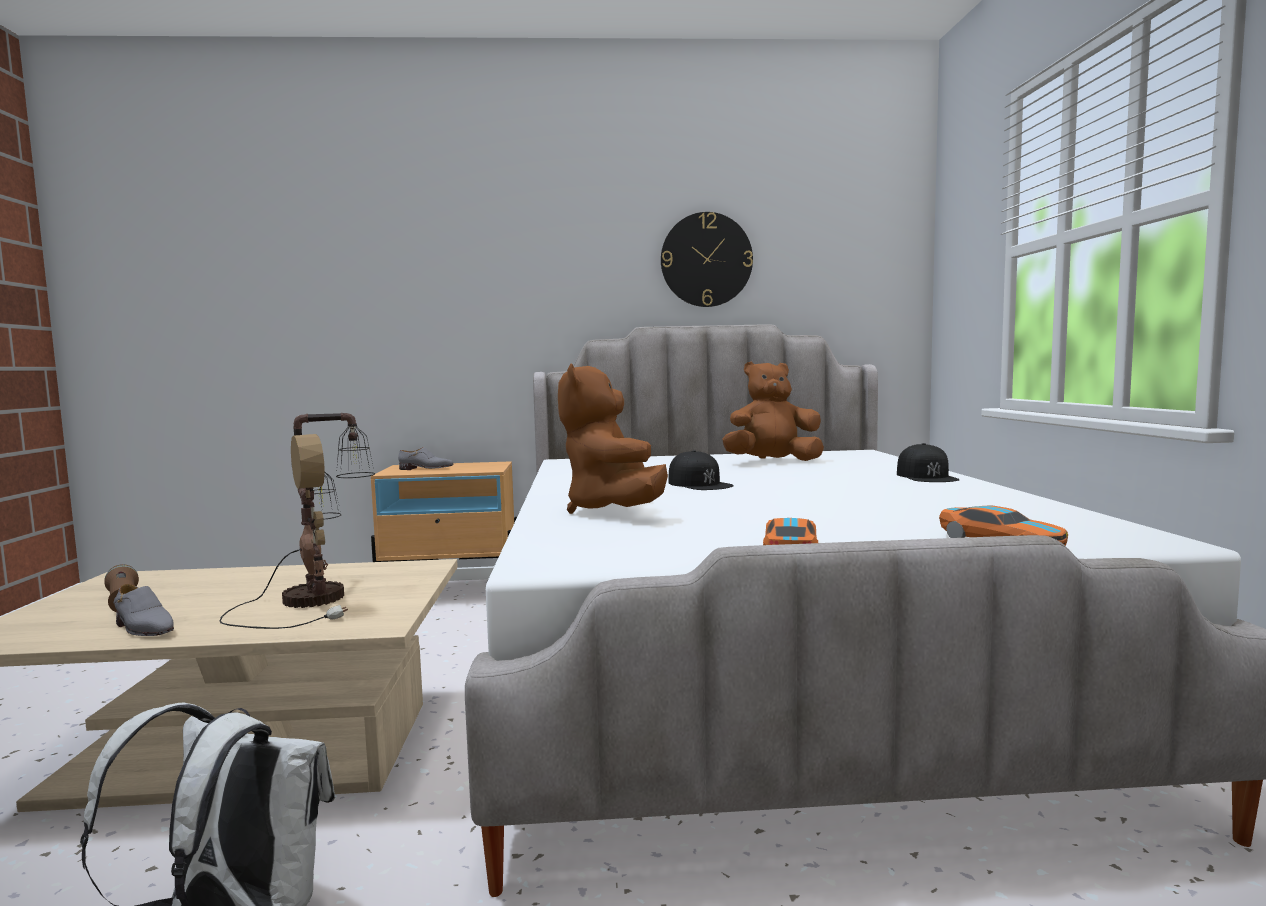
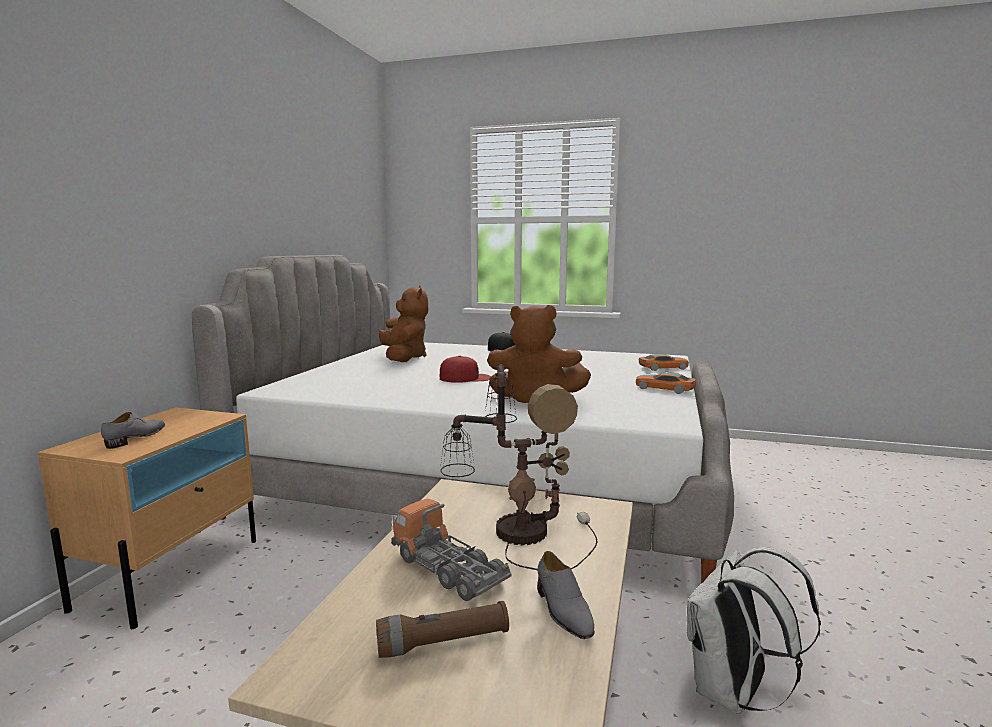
camera: 70 degrees left, 5 degrees up
grey shoe [114,584,174,636] -> grey shoe turned 105 degrees clockwise [537,551,594,639]
wall clock [661,212,753,307] -> none
black cap [669,450,734,490] -> red cap [439,356,491,383]
brown plush toy [722,362,824,461] -> brown plush toy turned 150 degrees clockwise [379,285,428,362]
none -> toy truck [391,499,512,601]

